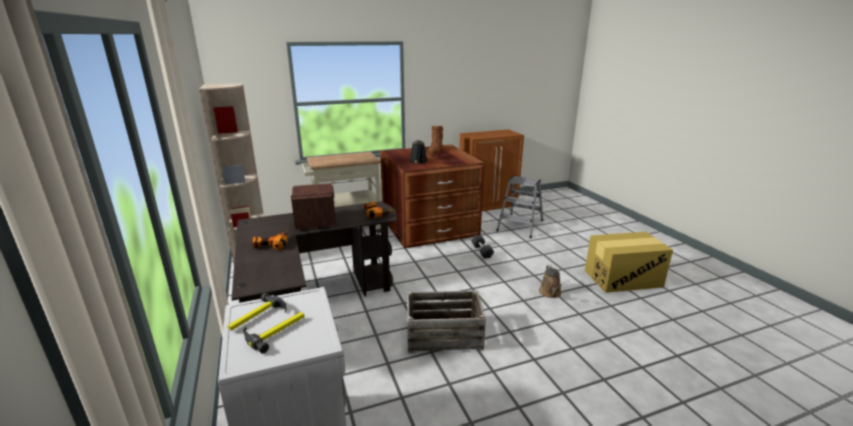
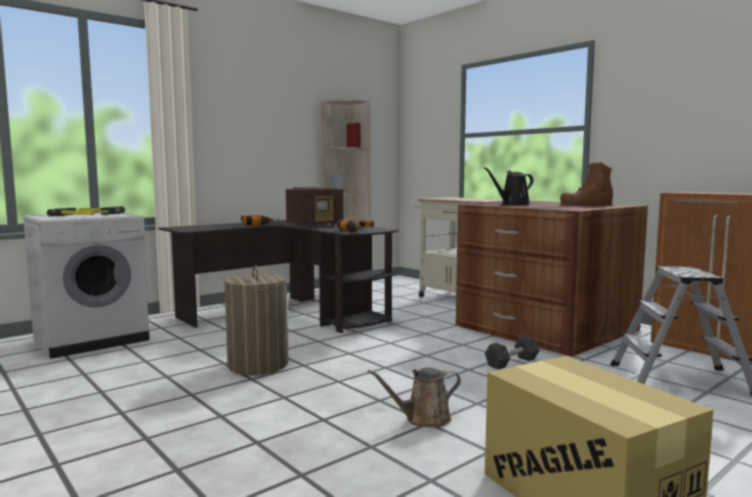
camera: 70 degrees right, 15 degrees down
crate [407,291,486,353] -> laundry basket [224,265,288,375]

